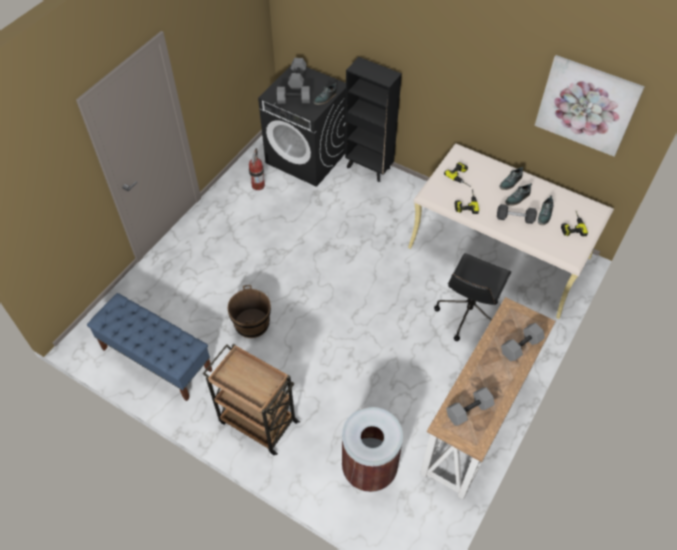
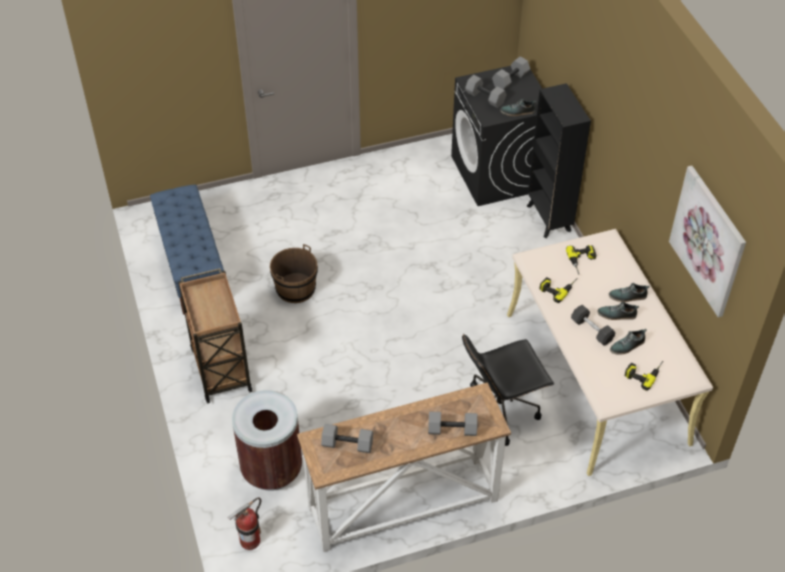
camera: 40 degrees right, 5 degrees down
fire extinguisher [249,148,265,190] -> fire extinguisher moved to [228,497,261,550]

